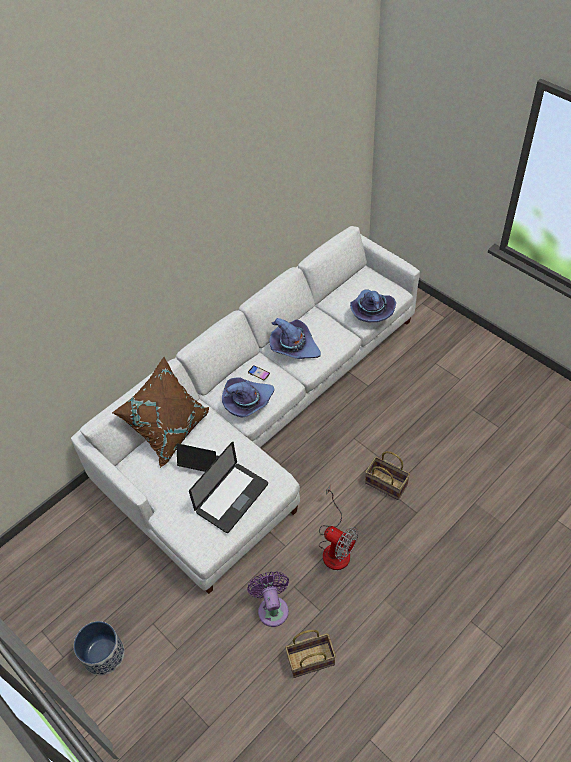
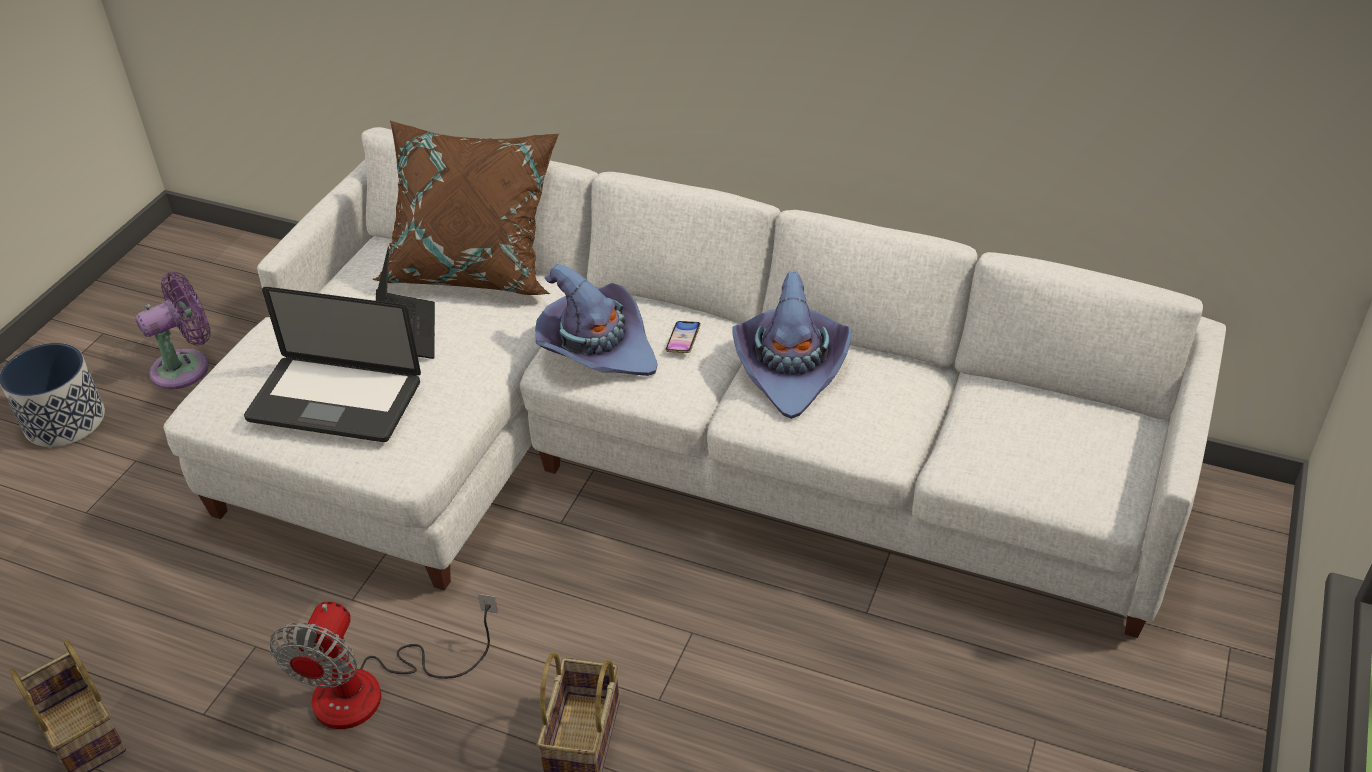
camera: 65 degrees right, 10 degrees down
purple fan [247,572,289,627] -> purple fan moved to [135,272,211,389]
purple hat [350,289,396,322] -> none

